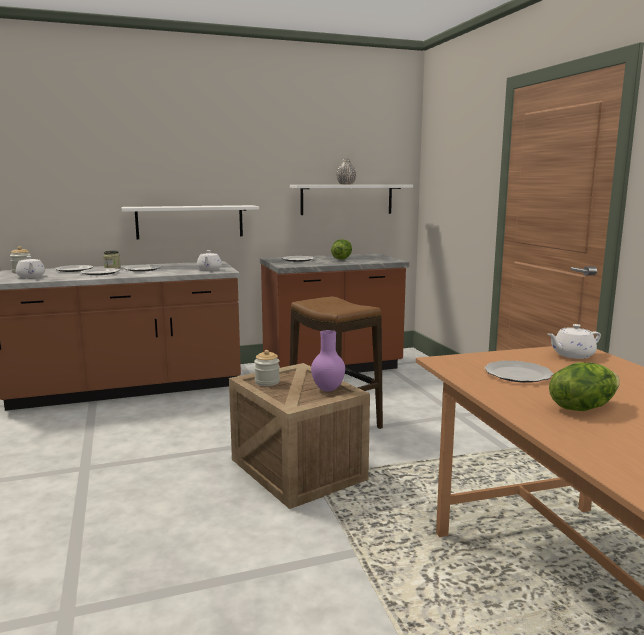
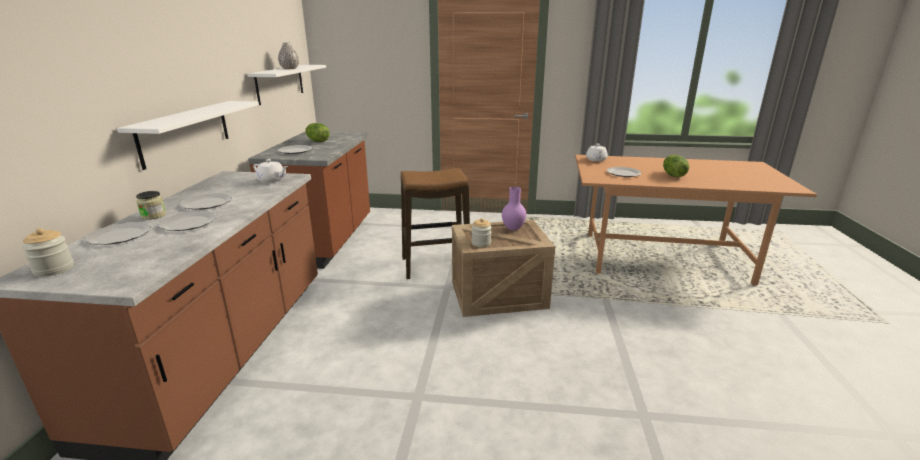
camera: 65 degrees left, 10 degrees up
white teapot [16,256,45,278] -> none

